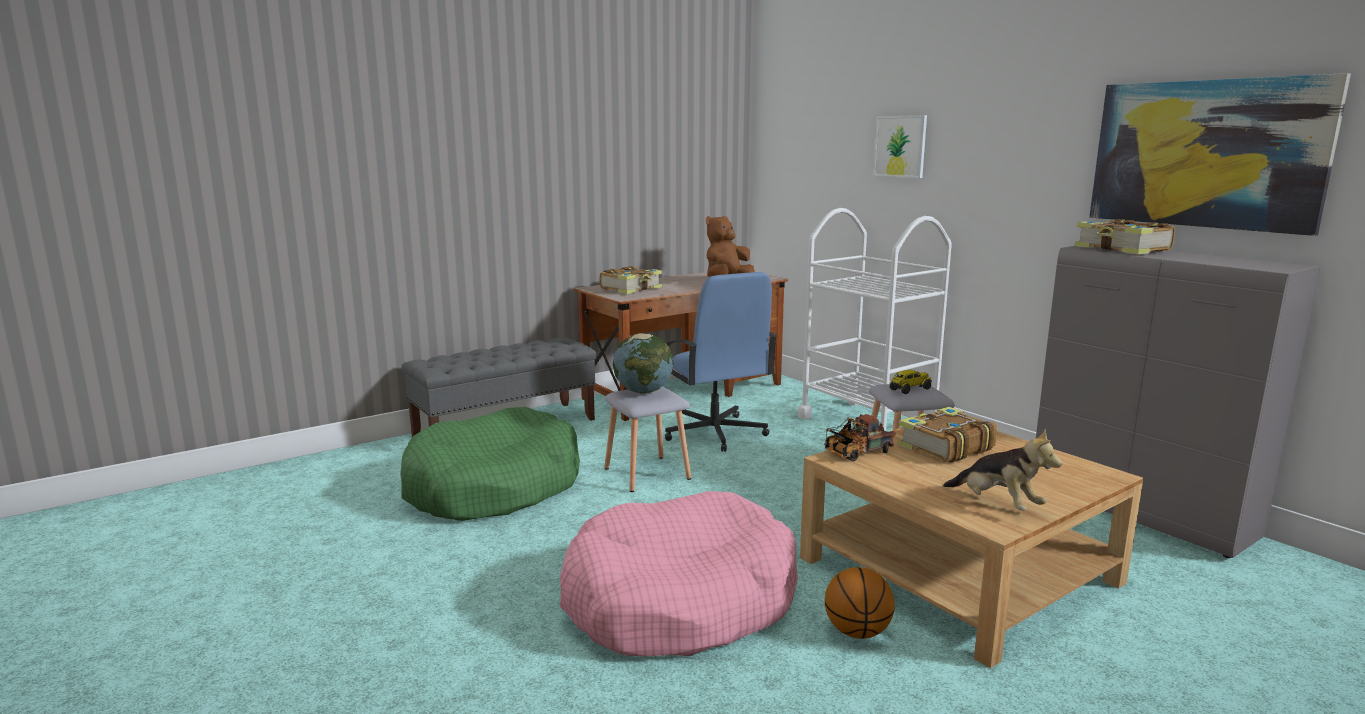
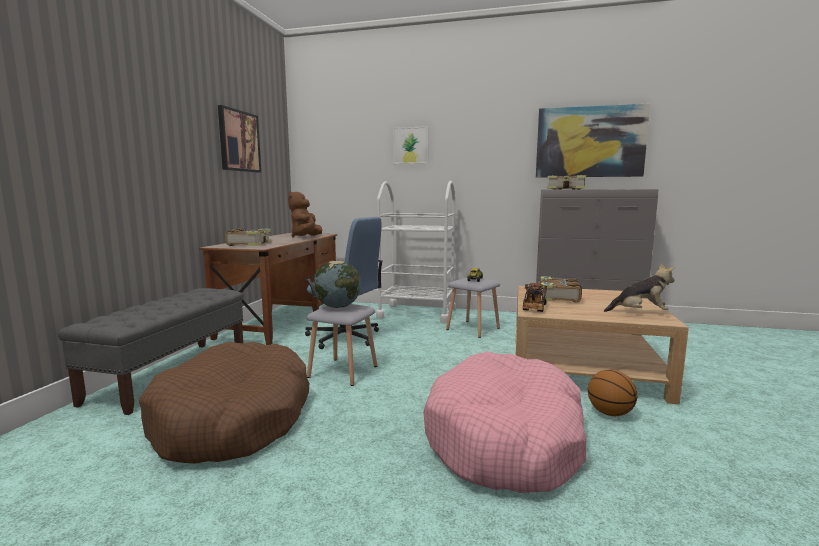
camera: 40 degrees left, 5 degrees down
green dog bed [400,407,580,521] -> brown dog bed [139,342,309,464]
none -> picture [218,105,261,173]

